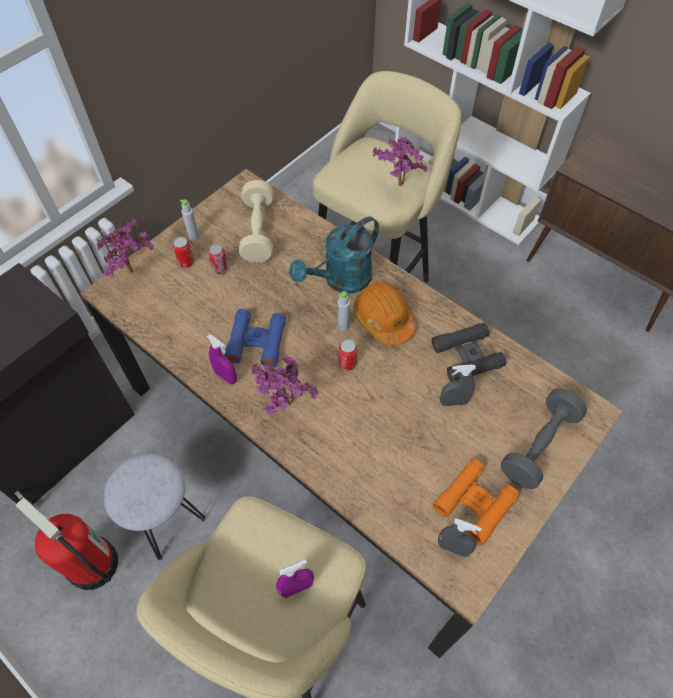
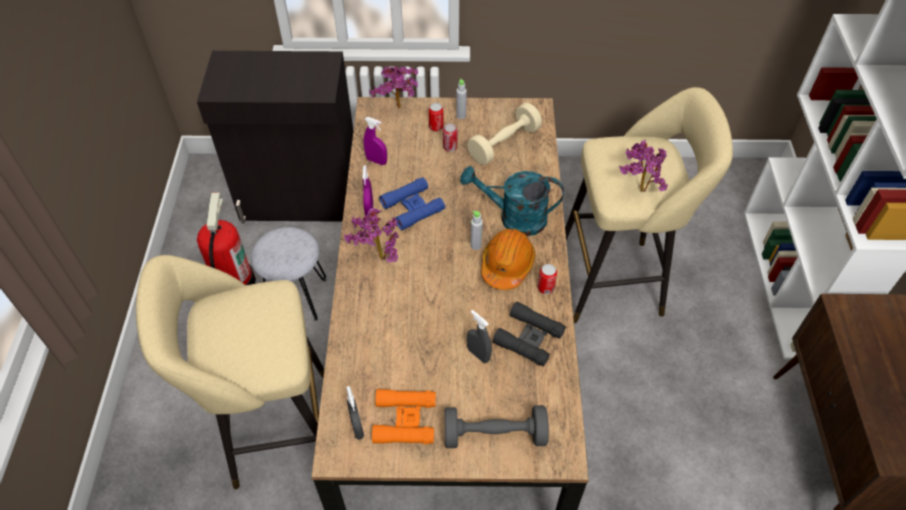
camera: 50 degrees right, 5 degrees down
purple spray bottle [276,559,314,598] -> purple spray bottle moved to [364,117,387,165]
can [339,339,357,371] -> can moved to [538,264,557,294]

